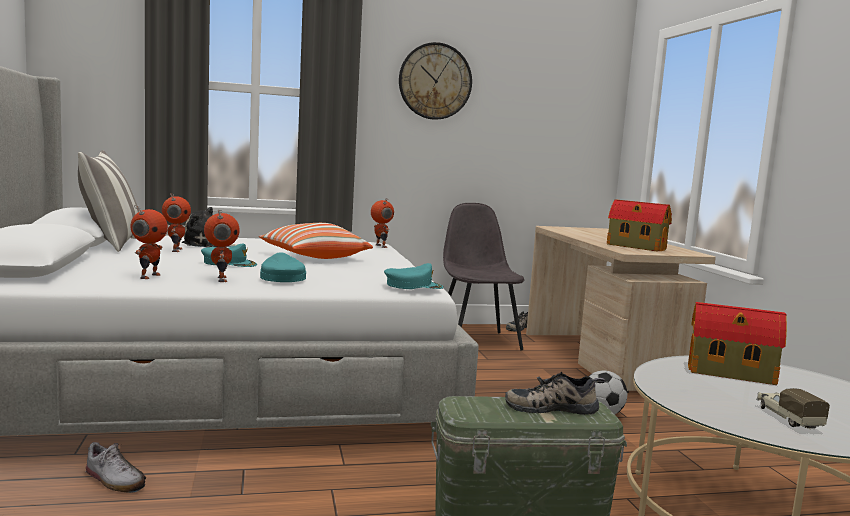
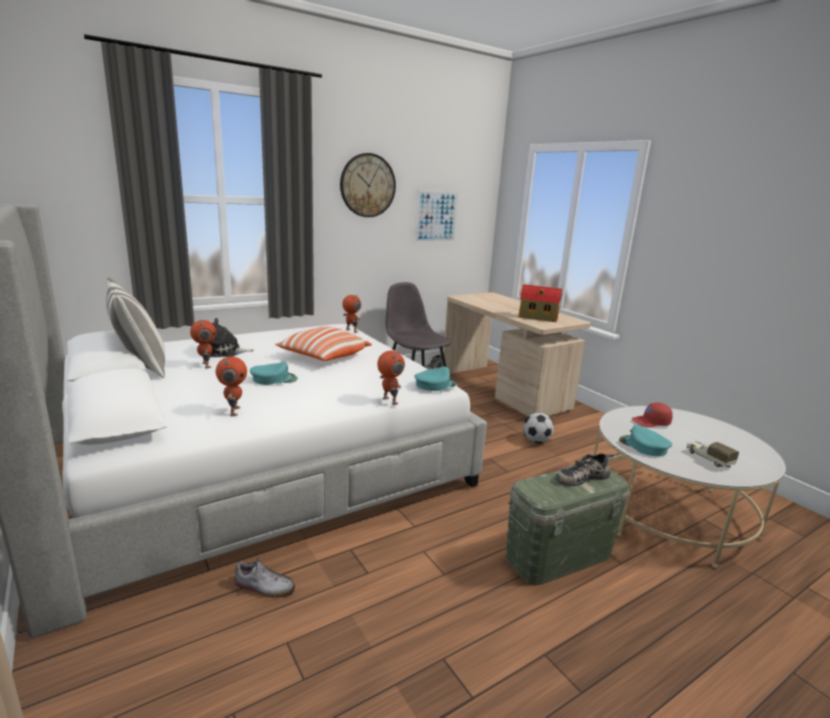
camera: 20 degrees left, 10 degrees up
toy robot [204,209,240,282] -> toy robot moved to [377,351,405,405]
turquoise cap [260,252,306,282] -> turquoise cap moved to [619,424,672,456]
toy house [688,302,787,385] -> red cap [632,403,673,427]
none -> picture [414,190,459,243]

